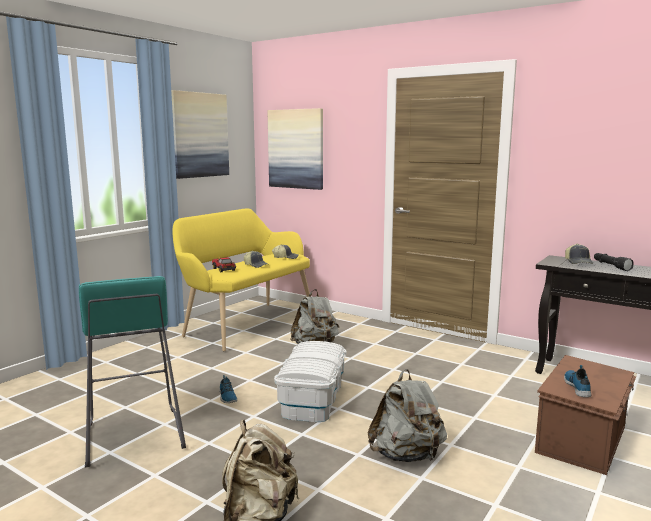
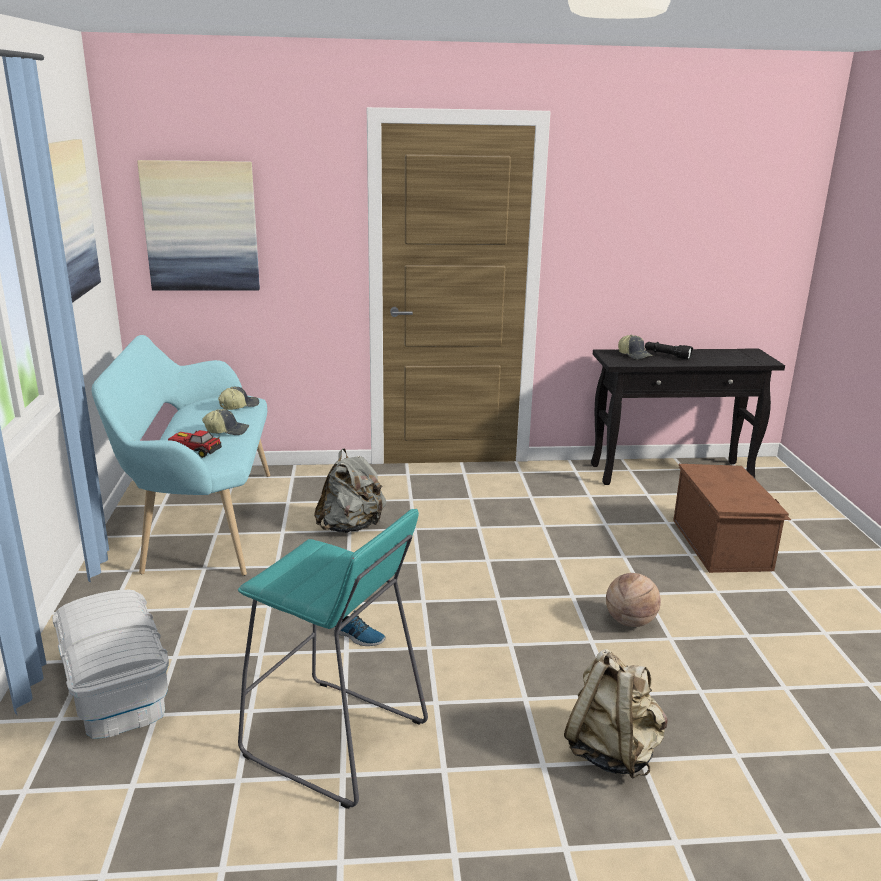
camera: 40 degrees left, 10 degrees up
yellow bench [172,208,310,352] -> turquoise bench [92,335,270,576]
white storage box [274,341,347,422] -> white storage box moved to [52,590,169,739]
grey backpack [368,369,447,462] -> basketball [606,573,661,627]
shoe [564,365,591,397] -> none

